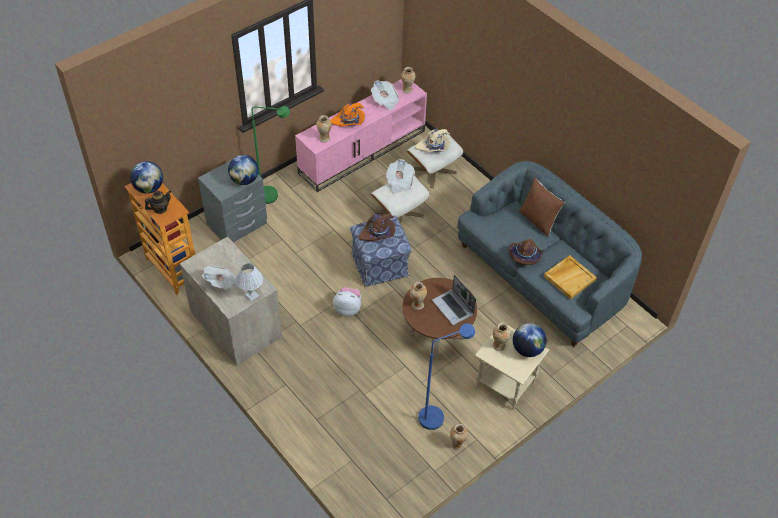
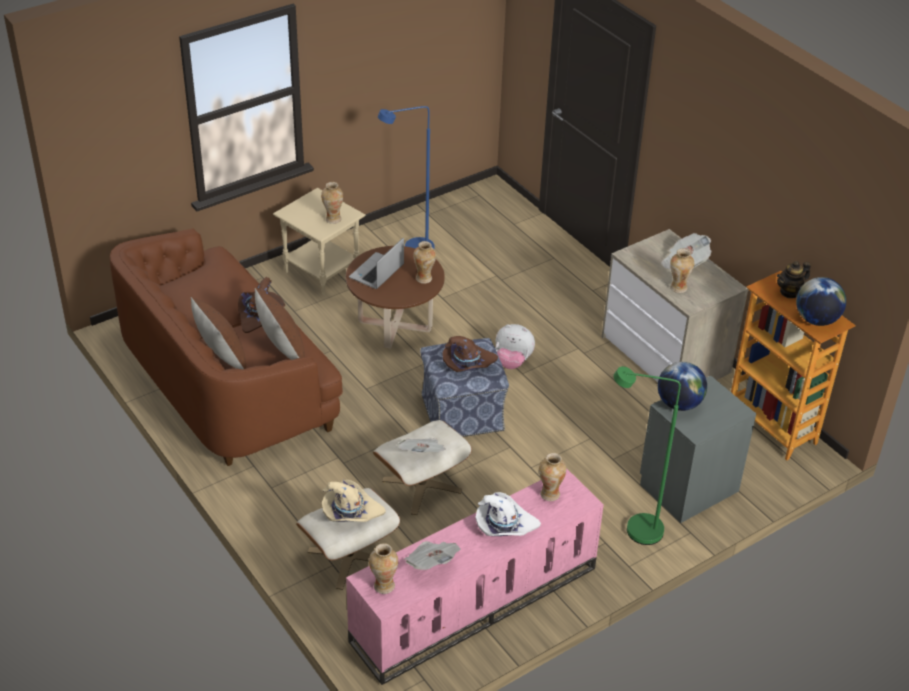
camera: 175 degrees left, 10 degrees down
white table lamp [236,263,263,302] -> none
orange hat [330,103,365,127] -> white hat [475,492,541,536]
laptop [432,274,476,325] -> laptop turned 120 degrees counterclockwise [349,238,404,289]
vase [450,424,468,451] -> vase moved to [670,249,694,293]
grey sofa [457,161,642,347] -> brown sofa [110,228,343,466]
globe [513,323,547,357] -> none
beige tray [544,255,597,299] -> none
none -> brown pillow [255,288,305,360]

